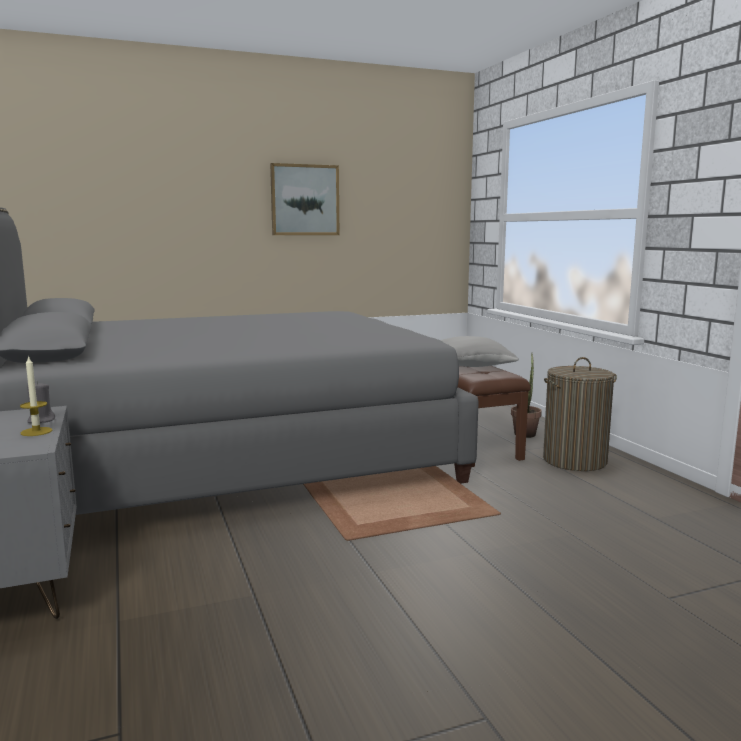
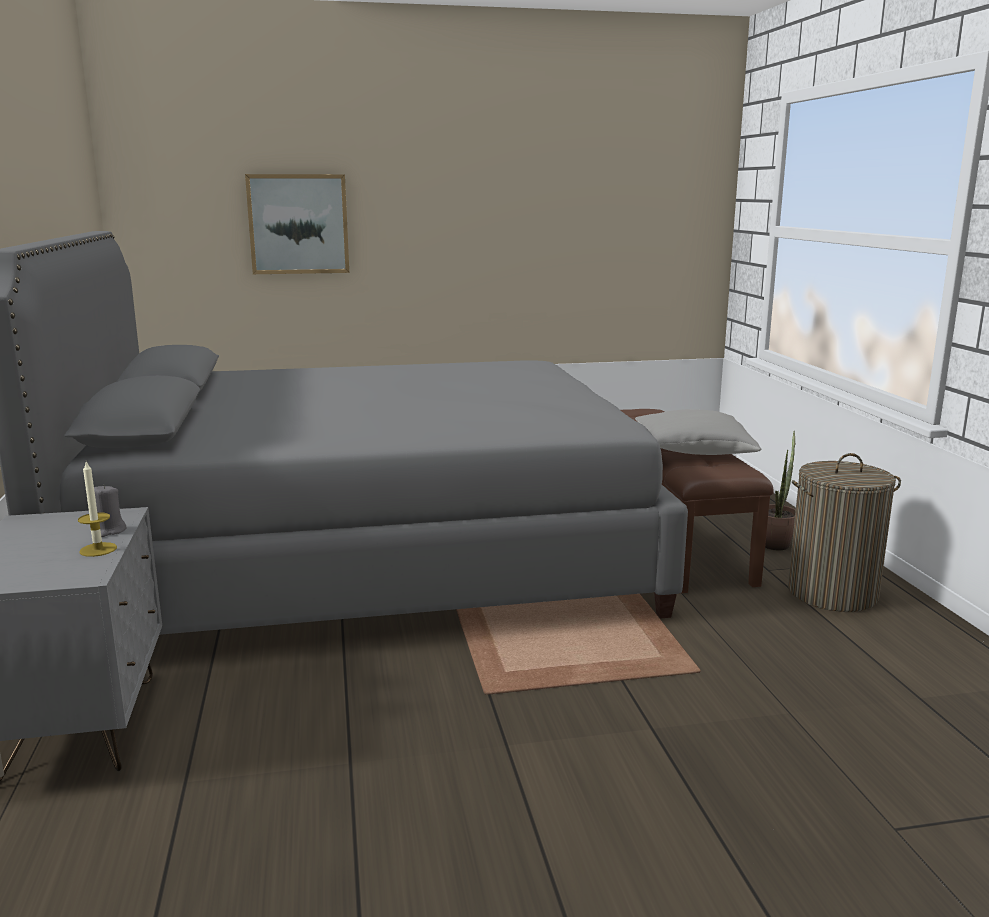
camera: 10 degrees right, 5 degrees up
picture [270,163,339,235] -> picture moved to [245,174,349,274]

